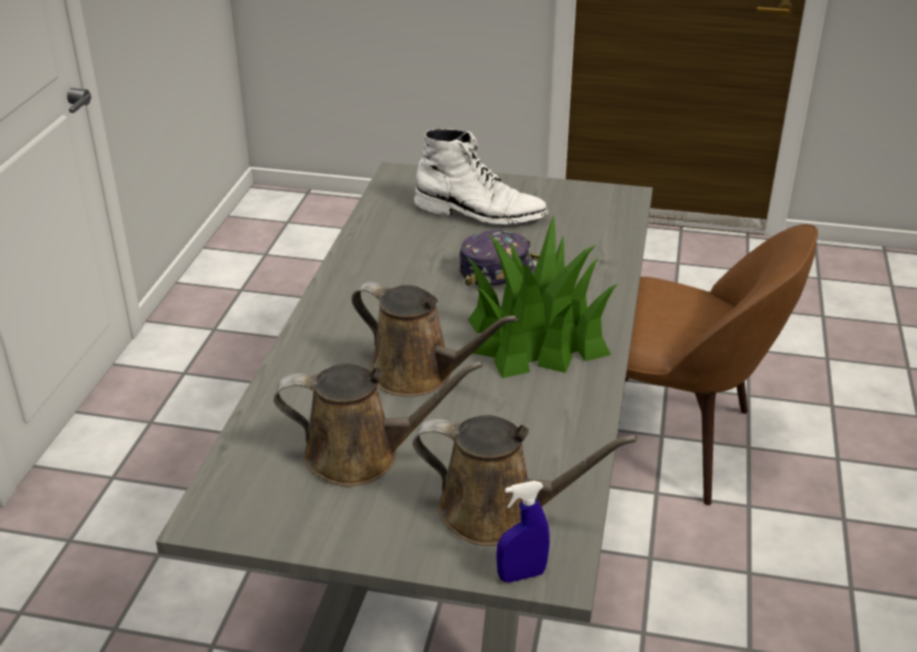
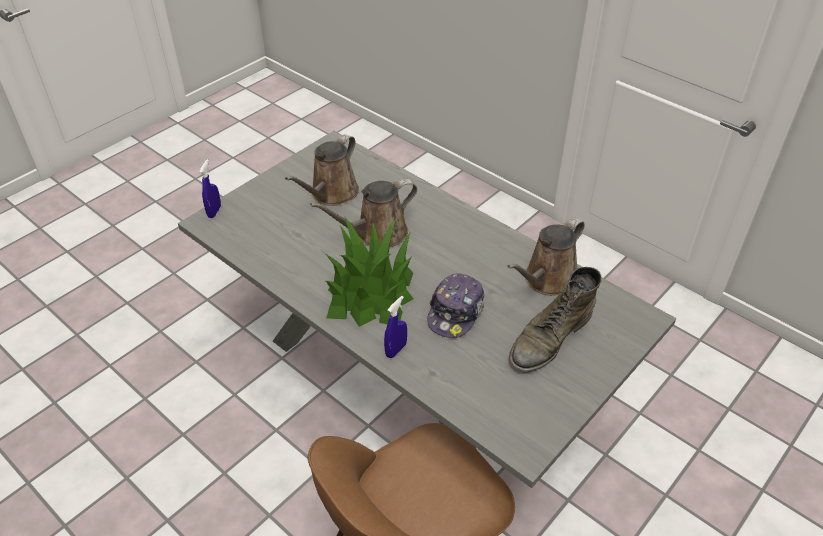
camera: 120 degrees right, 10 degrees up
brown watering can [413,415,637,546] -> brown watering can moved to [507,218,585,296]
white boot [414,128,549,224] -> green boot [509,267,602,373]
none -> blue spray bottle [384,296,407,358]

